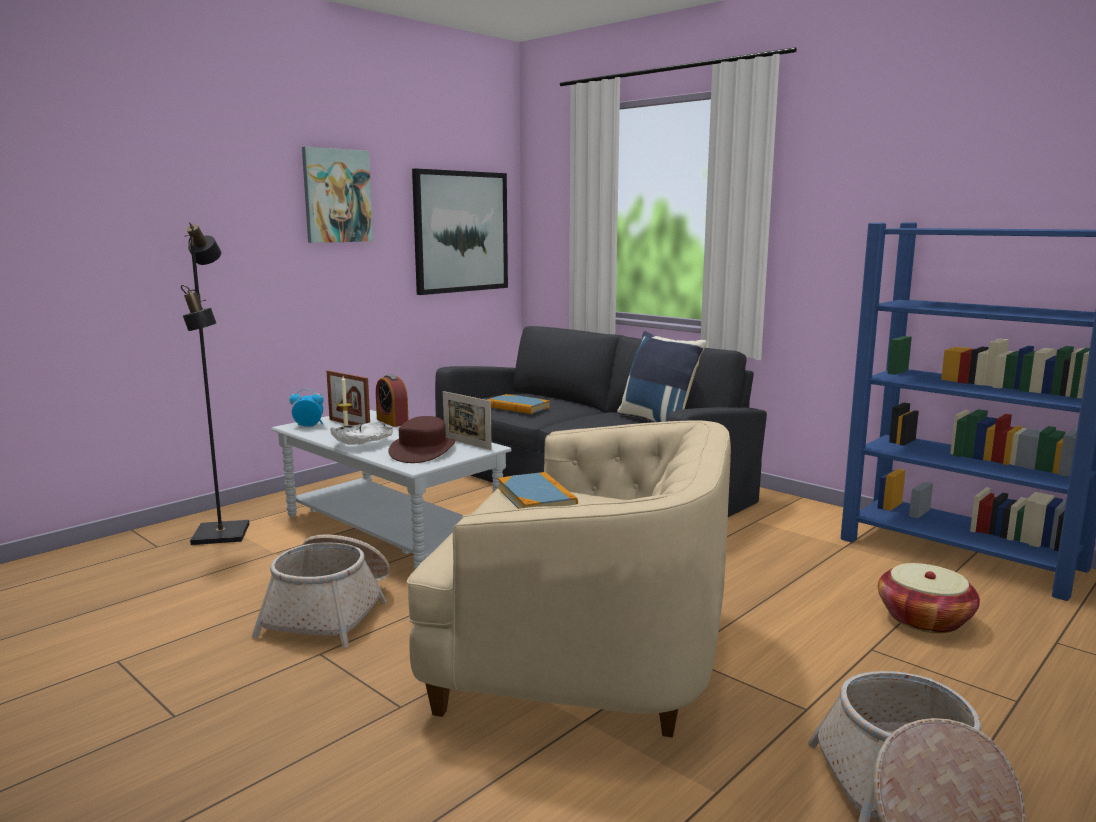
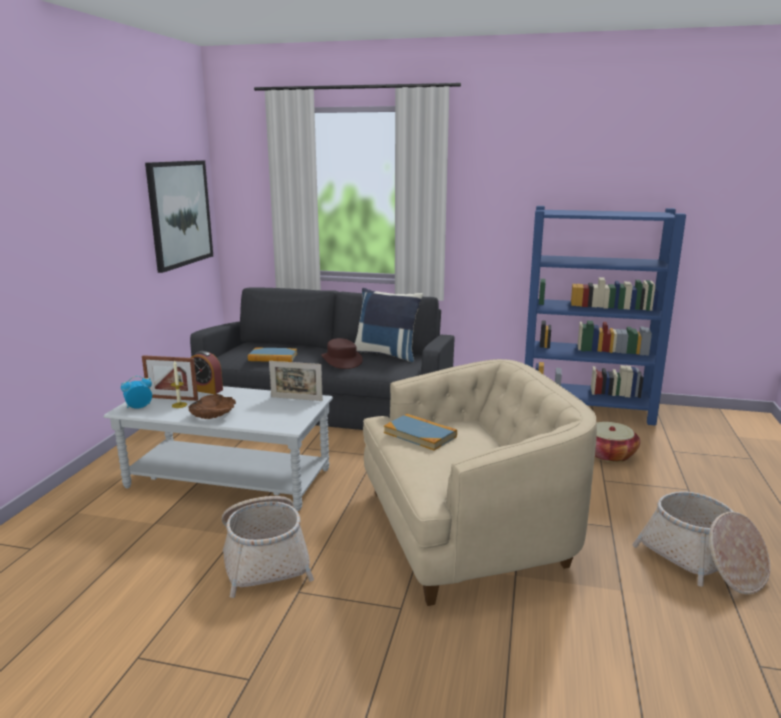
camera: 30 degrees left, 5 degrees up
black floor lamp [181,222,249,545] -> none
picture [302,147,373,243] -> none
white bowl [330,422,393,445] -> brown bowl [188,394,236,419]
brown hat [388,416,455,463] -> brown hat moved to [321,338,363,369]

